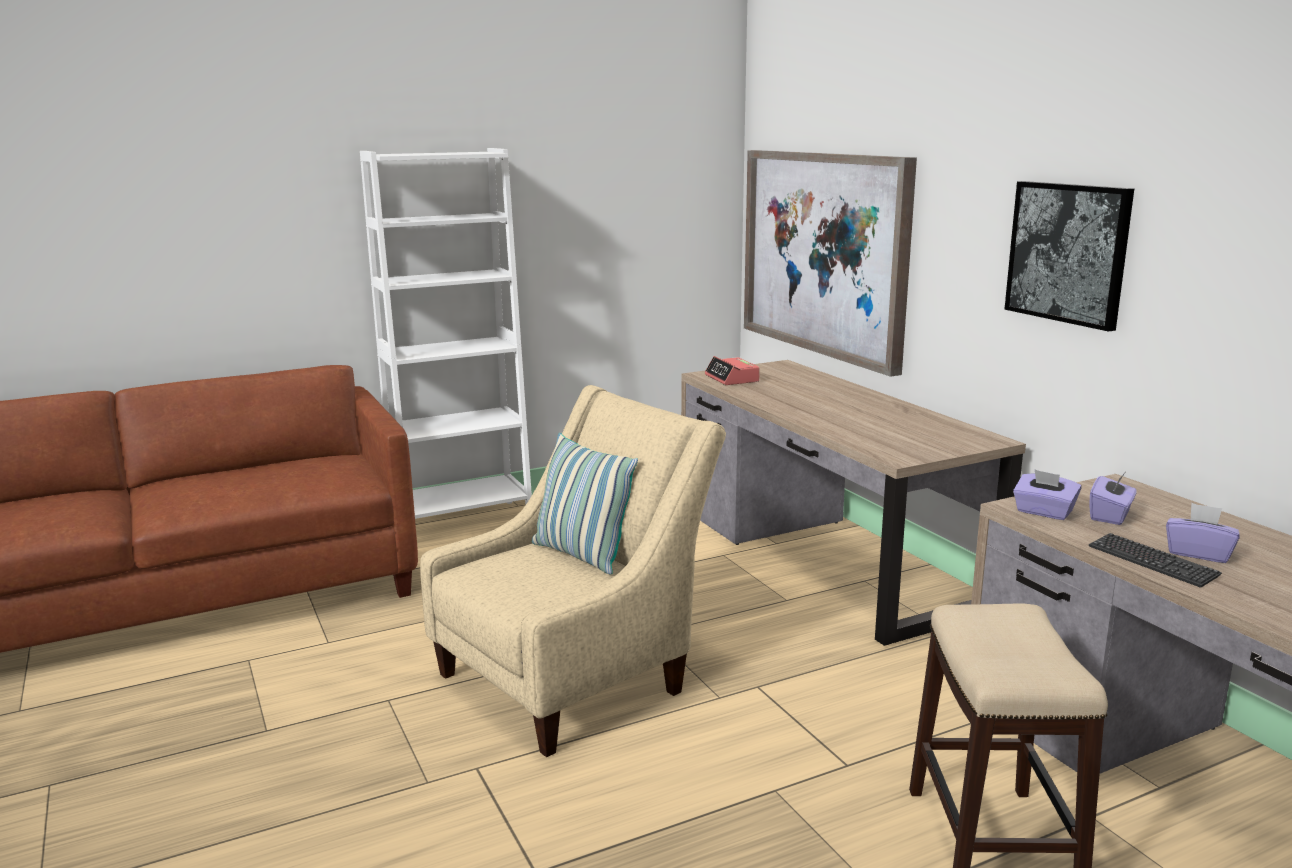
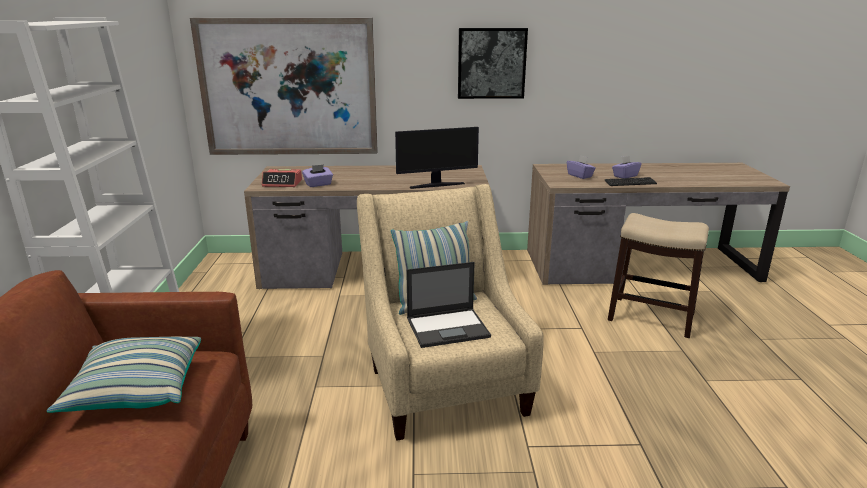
camera: 65 degrees left, 5 degrees up
purple tissue box [1013,470,1081,520] -> purple tissue box moved to [302,164,333,187]
none -> pillow [47,337,201,413]
none -> monitor [395,127,479,189]
none -> laptop [406,262,491,348]

